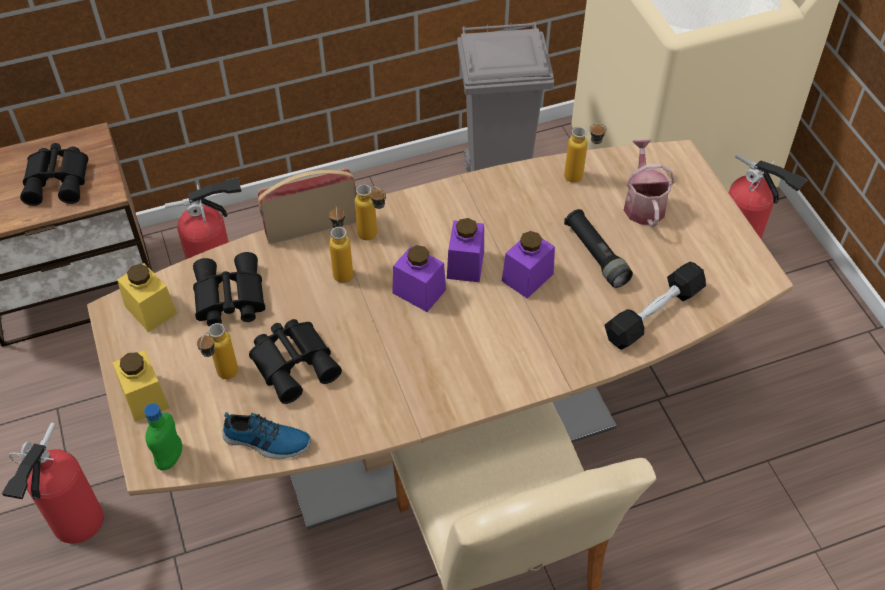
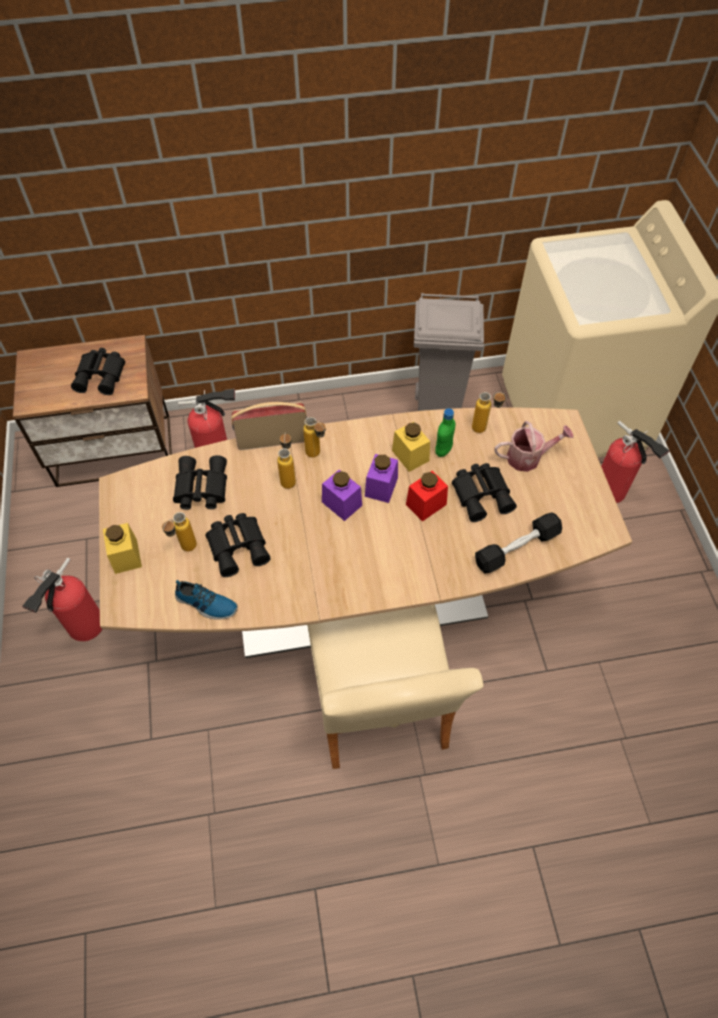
camera: 10 degrees right, 5 degrees up
yellow jar [117,263,177,332] -> yellow jar moved to [392,422,430,472]
green bottle [144,403,182,471] -> green bottle moved to [435,408,455,457]
purple jar [502,231,555,299] -> red jar [406,471,448,521]
black flashlight [564,209,633,288] -> black binoculars [452,463,517,522]
watering can [624,140,675,227] -> watering can turned 75 degrees clockwise [494,421,574,472]

